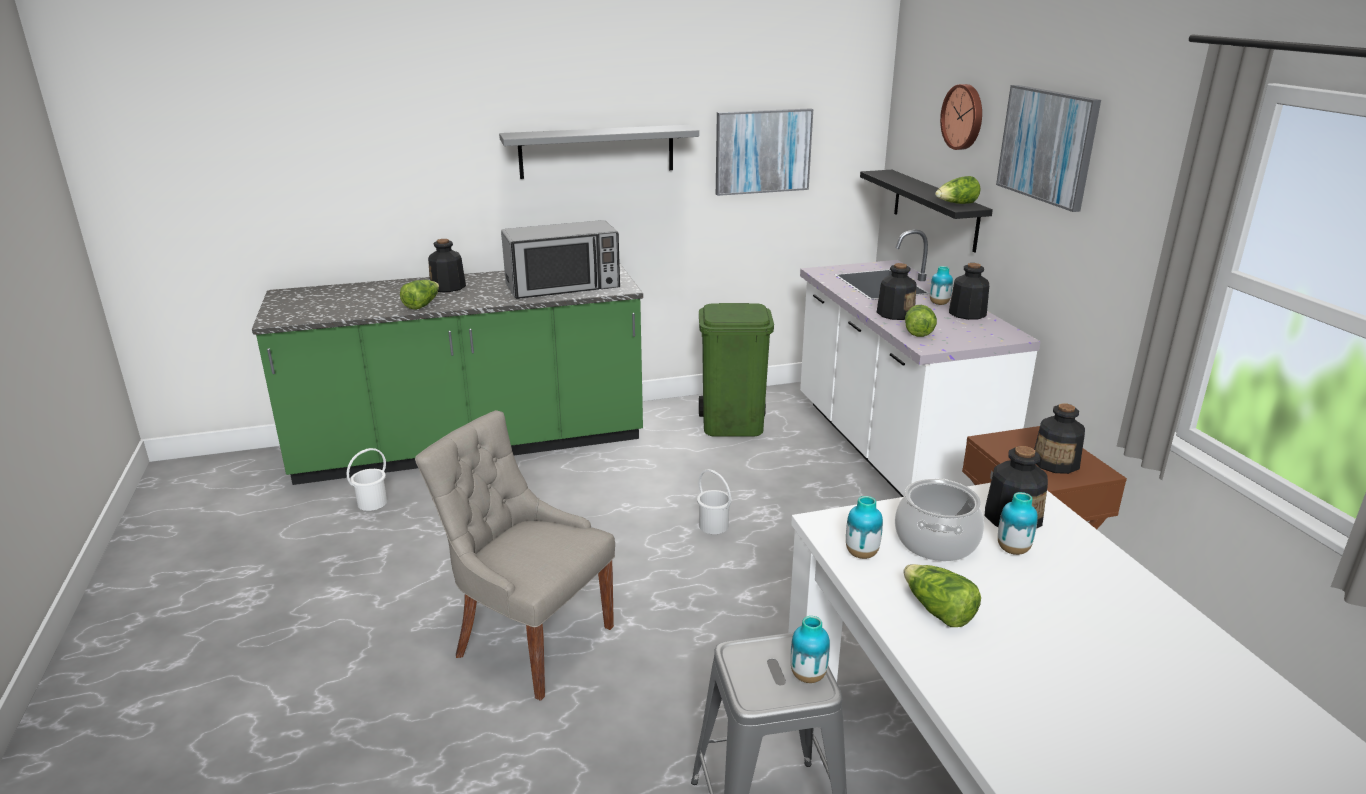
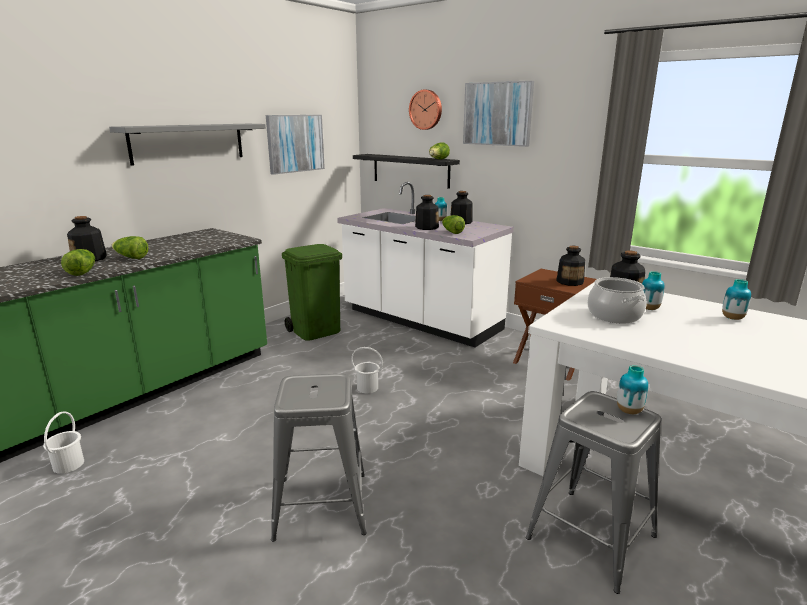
camera: 35 degrees left, 5 degrees down
grey chair [415,410,615,701] -> grey stool [271,374,367,542]
microwave [501,220,620,299] -> none
vase [846,496,883,559] -> vase moved to [722,279,751,320]
lettuce [903,564,981,627] -> lettuce moved to [111,236,148,259]

